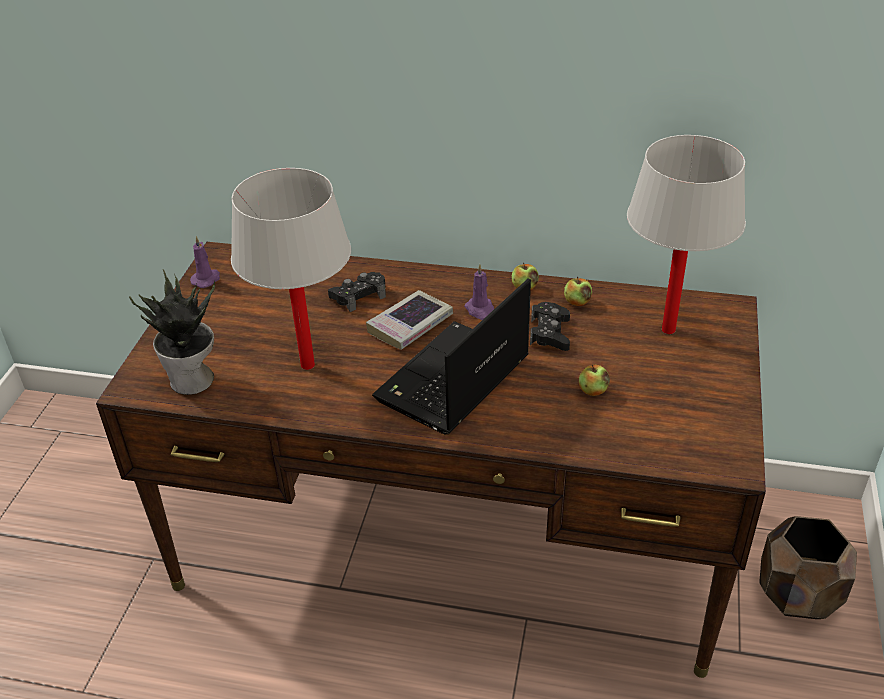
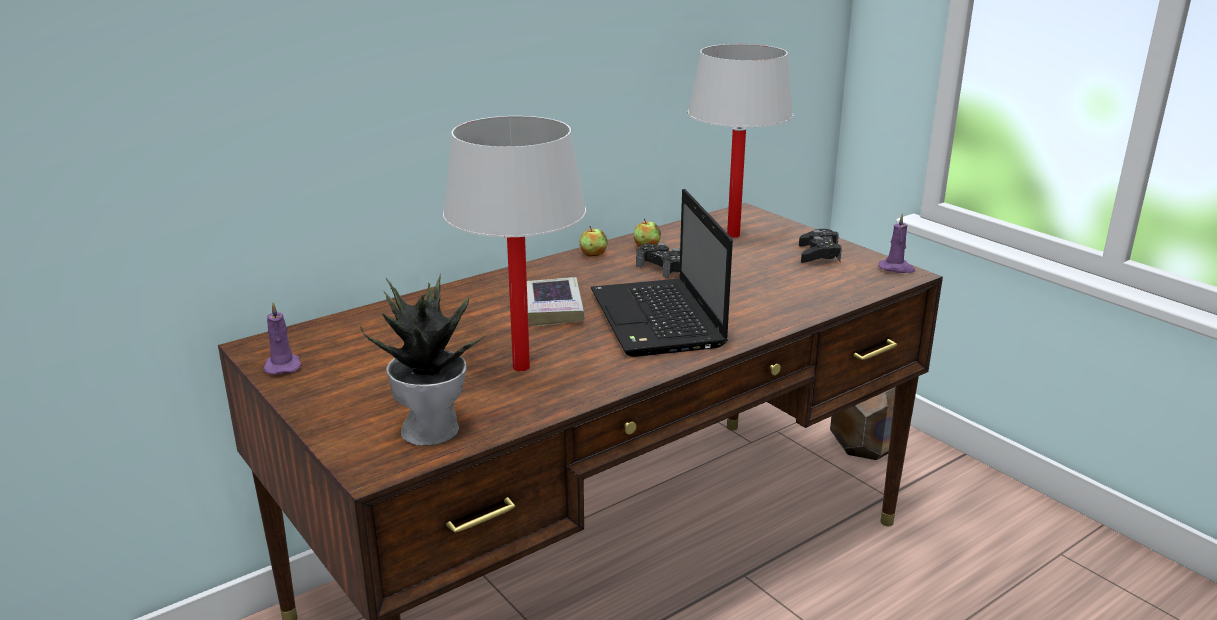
camera: 50 degrees left, 15 degrees down
black game controller [328,272,386,312] -> black game controller moved to [799,229,842,263]
purple candle [464,264,494,320] -> purple candle moved to [878,213,915,273]
apple [579,365,610,396] -> none

